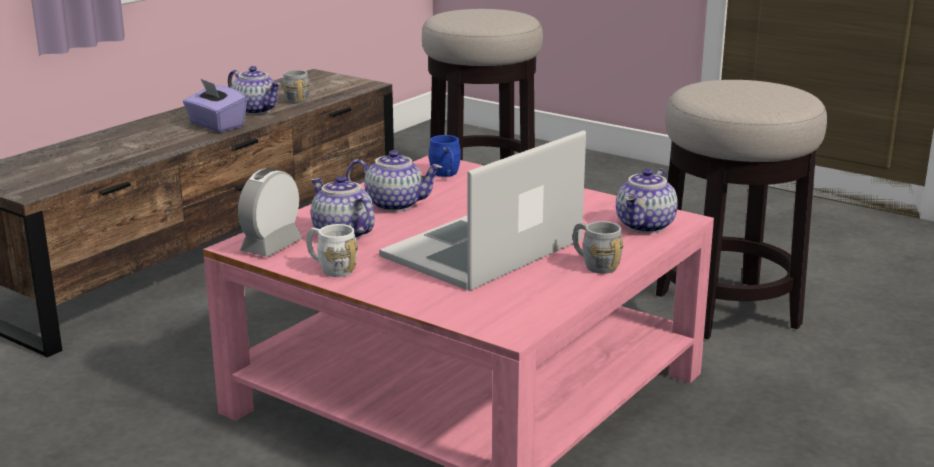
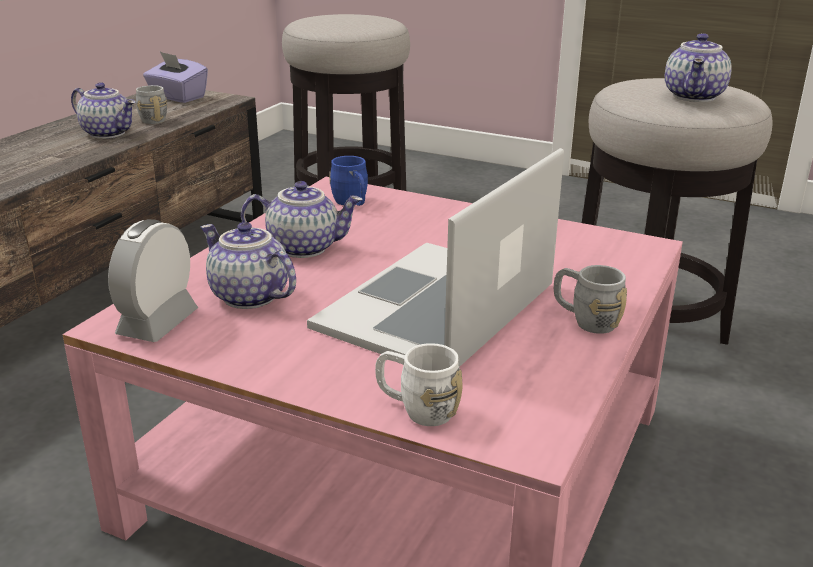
camera: 10 degrees left, 5 degrees up
purple tissue box [183,78,247,132] -> purple tissue box moved to [143,52,208,103]
white mug [306,224,358,277] -> white mug moved to [375,343,463,426]
teapot [616,168,678,233] -> teapot moved to [665,33,732,102]

